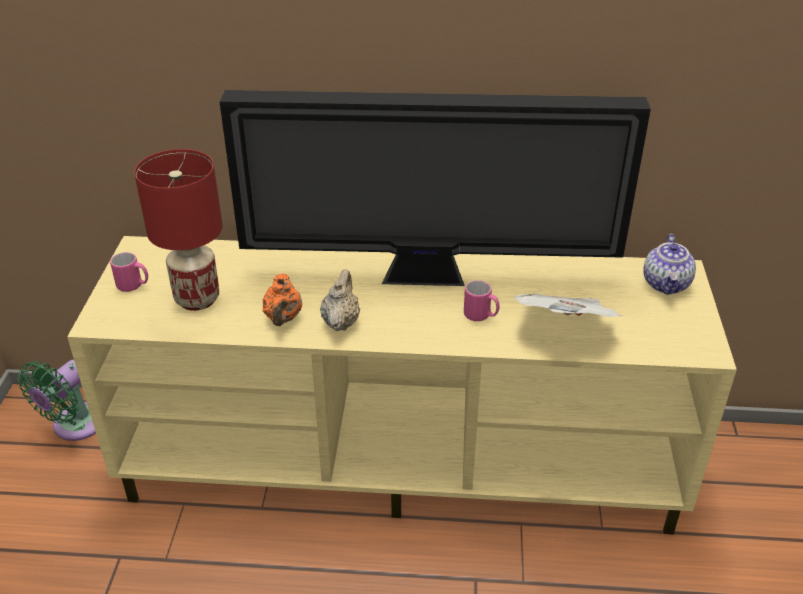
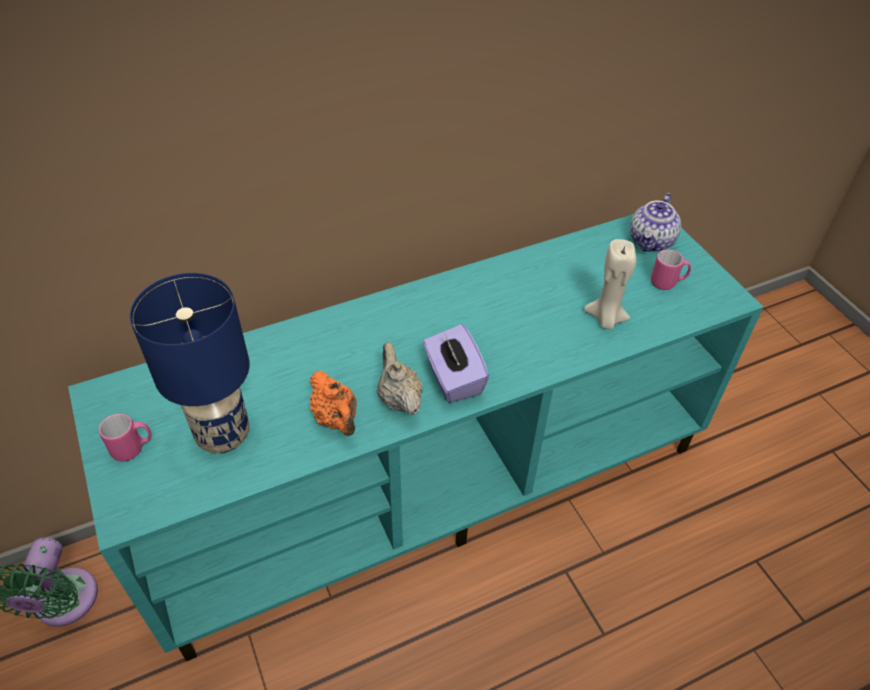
camera: 30 degrees left, 10 degrees up
beige tv stand [67,236,737,534] -> turquoise tv stand [68,214,764,661]
red table lamp [134,149,222,311] -> blue table lamp [130,273,250,453]
television [220,90,651,286] -> none
pink mug [464,280,500,321] -> pink mug moved to [651,249,691,290]
newspaper [514,293,624,317] -> beige candle [584,239,636,330]
teapot [643,234,696,295] -> teapot turned 45 degrees clockwise [630,193,681,251]
none -> purple tissue box [423,324,489,403]

